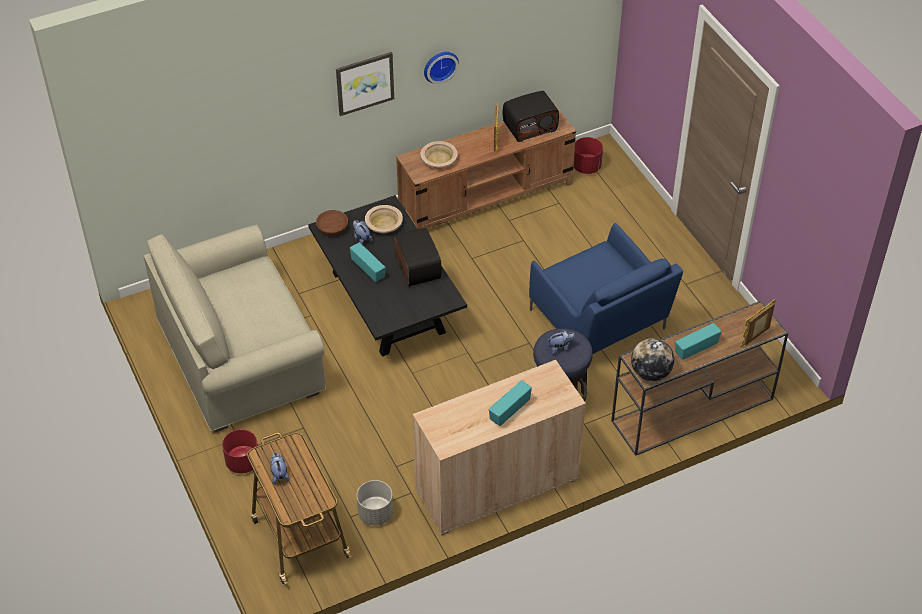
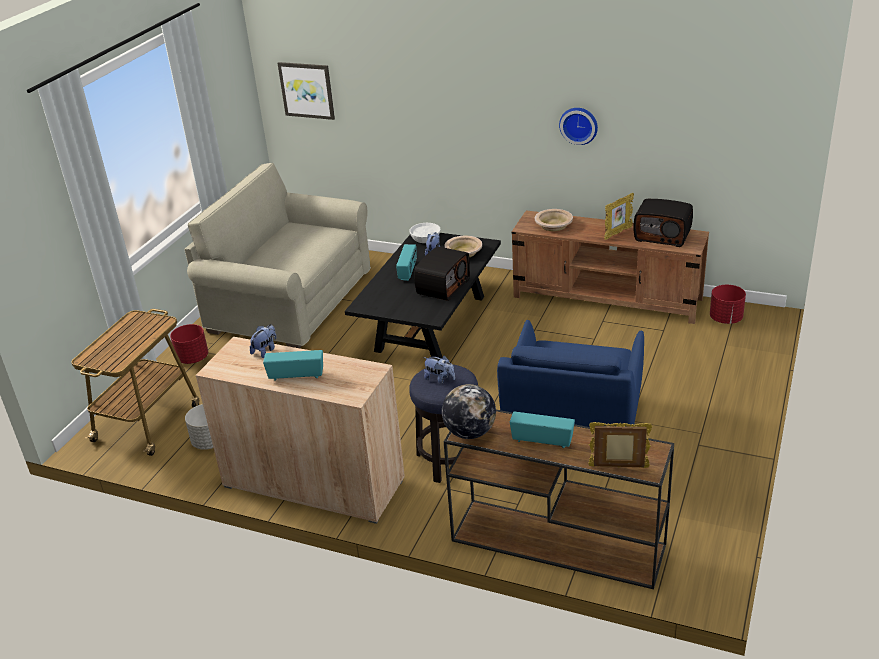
camera: 50 degrees right, 15 degrees down
plush toy [271,452,289,485] -> plush toy moved to [249,325,277,358]
brown bowl [316,210,348,236] -> white bowl [410,223,440,243]
picture [336,52,394,116] -> picture moved to [277,62,335,120]

